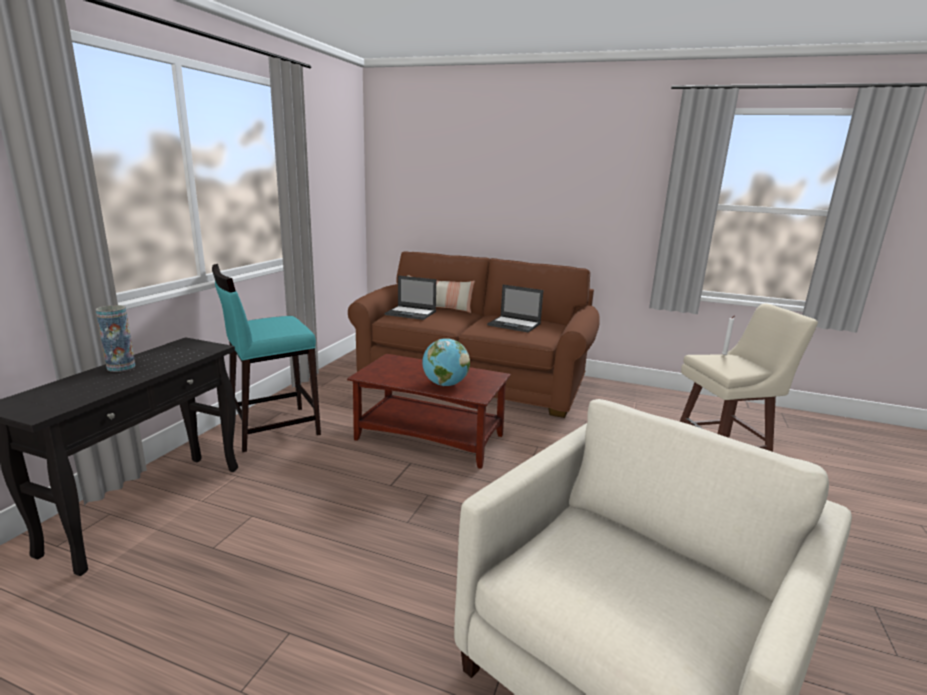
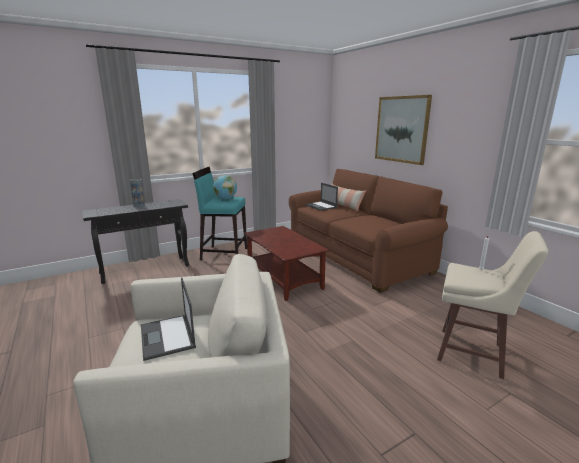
camera: 40 degrees right, 0 degrees up
globe [422,338,470,386] -> globe moved to [213,175,237,199]
laptop [487,285,543,333] -> laptop moved to [141,277,196,361]
none -> picture [375,95,432,165]

